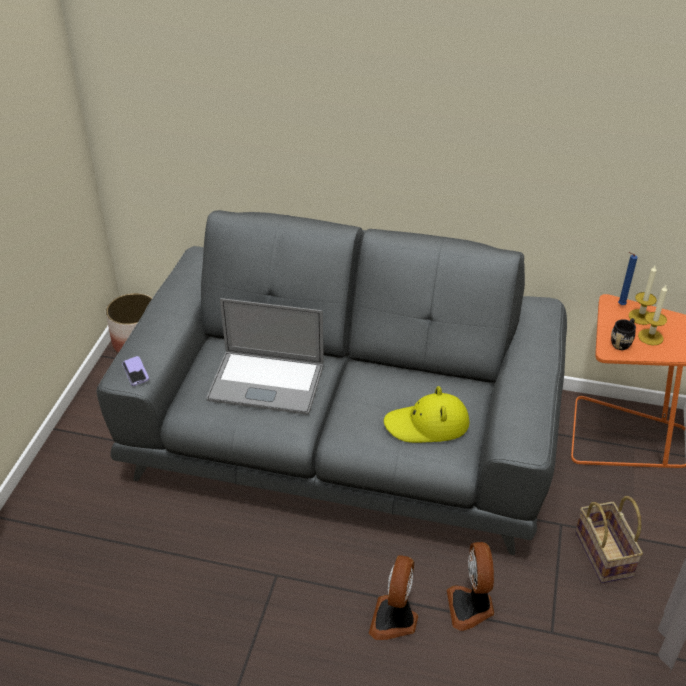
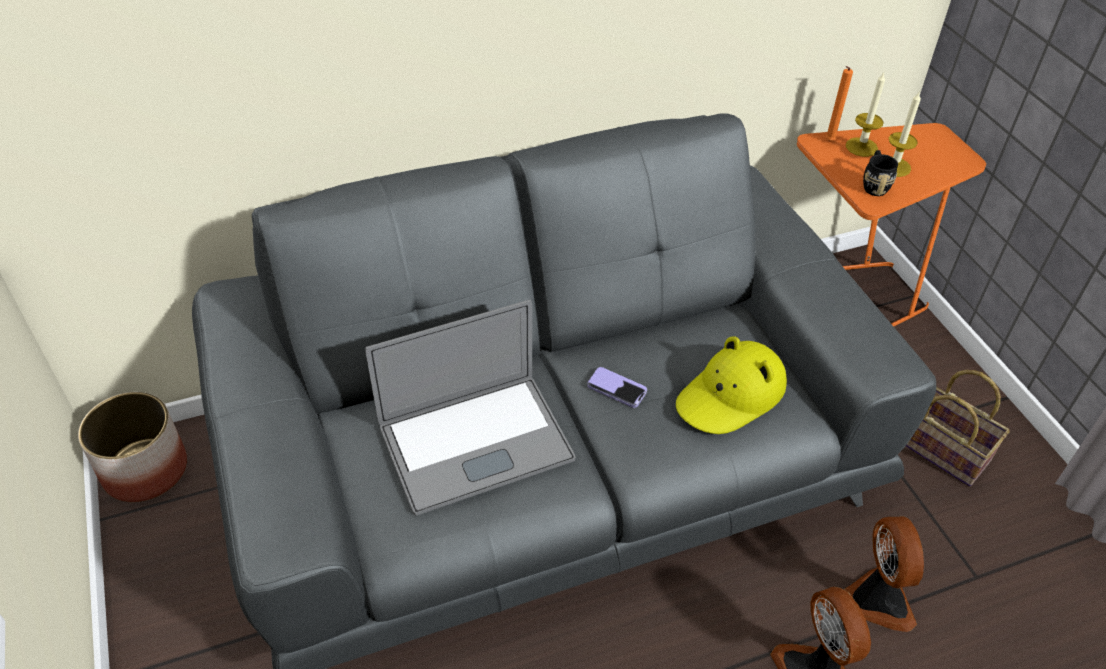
camera: 35 degrees left, 5 degrees up
phone [122,356,149,386] -> phone moved to [587,367,647,408]
fan [447,542,494,631] -> fan turned 150 degrees counterclockwise [844,516,924,632]
blue candle [618,252,638,305] -> orange candle [825,66,853,141]

